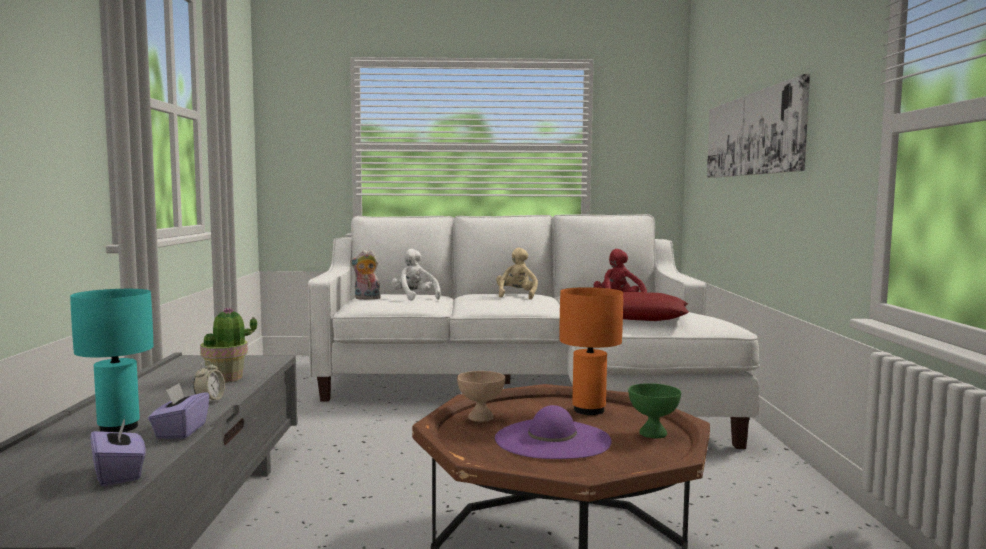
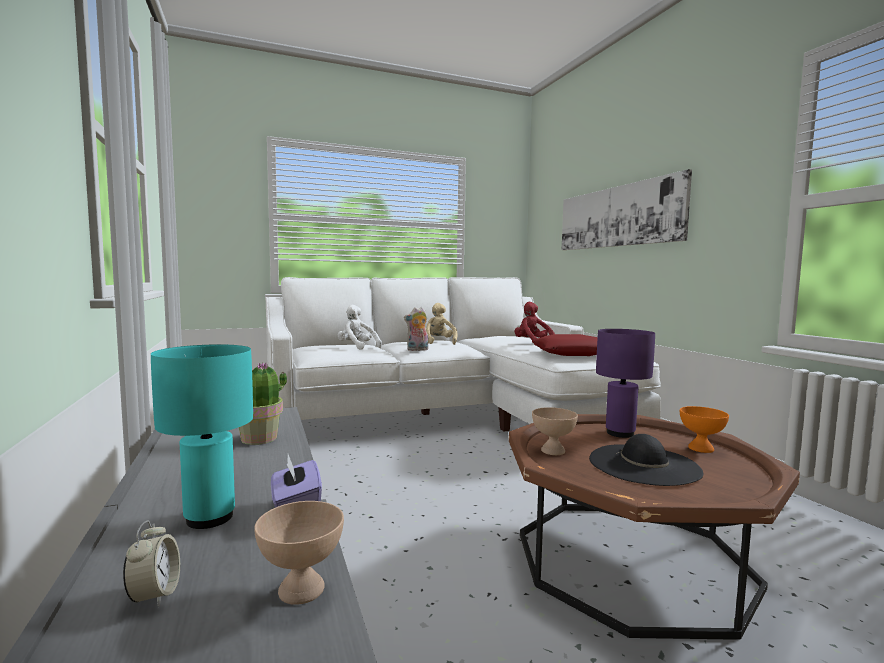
camera: 20 degrees left, 0 degrees up
purple tissue box [90,417,146,486] -> beige bowl [254,501,344,605]
alarm clock [193,361,225,404] -> alarm clock moved to [123,520,180,607]
plush toy [350,250,381,299] -> plush toy moved to [404,307,428,351]
purple hat [495,405,612,459] -> black hat [589,434,703,486]
orange table lamp [560,287,623,415] -> purple table lamp [596,329,655,438]
green bowl [628,383,681,438] -> orange bowl [680,406,729,453]

